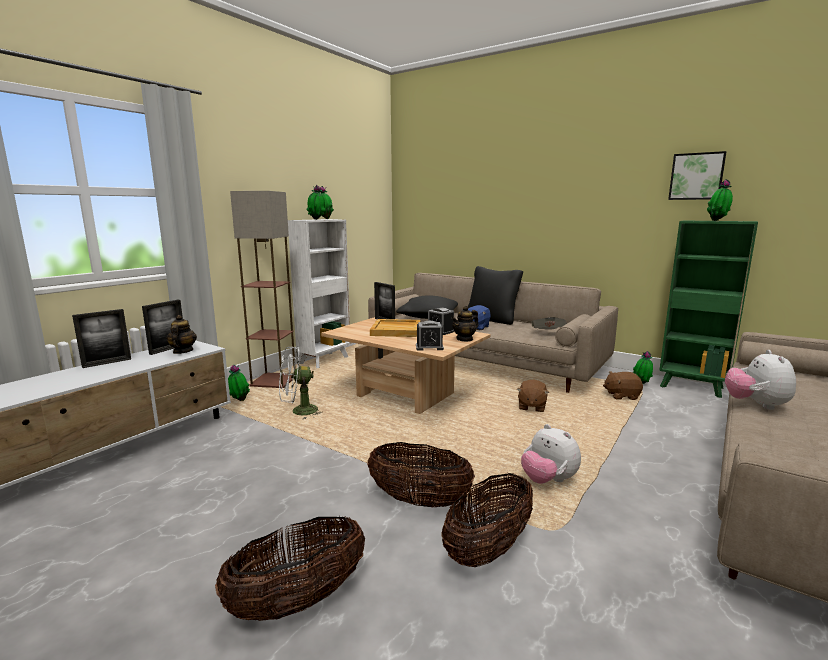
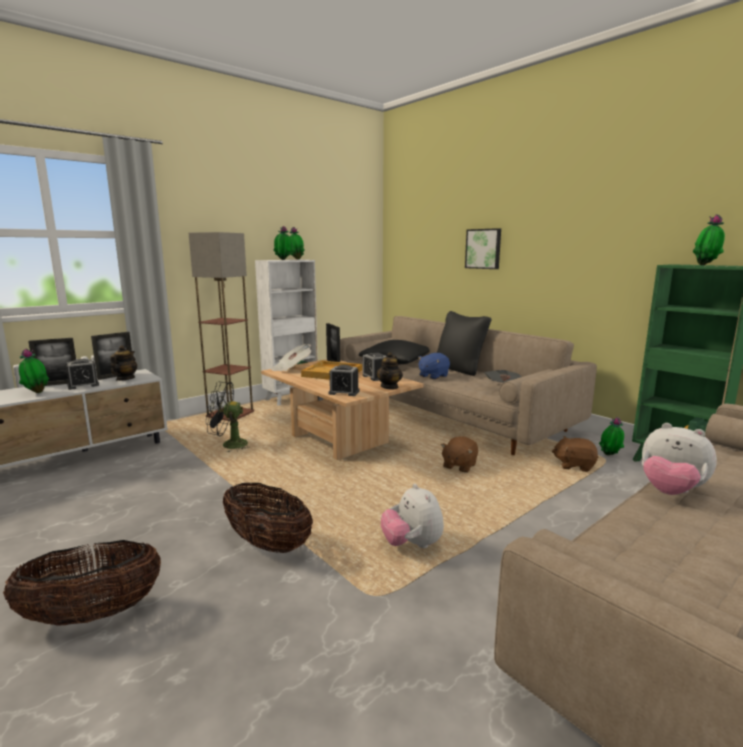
camera: 15 degrees right, 0 degrees up
potted plant [228,365,250,401] -> potted plant moved to [19,348,49,393]
white fan [279,346,322,419] -> black fan [206,382,249,452]
basket [441,473,533,567] -> none
teapot [451,306,479,342] -> teapot turned 45 degrees counterclockwise [376,352,403,389]
picture [668,151,726,200] -> picture moved to [465,228,501,269]
plush toy [725,350,796,410] -> plush toy turned 75 degrees counterclockwise [642,423,717,495]
none -> alarm clock [66,359,99,390]
none -> newspaper [271,344,311,371]

